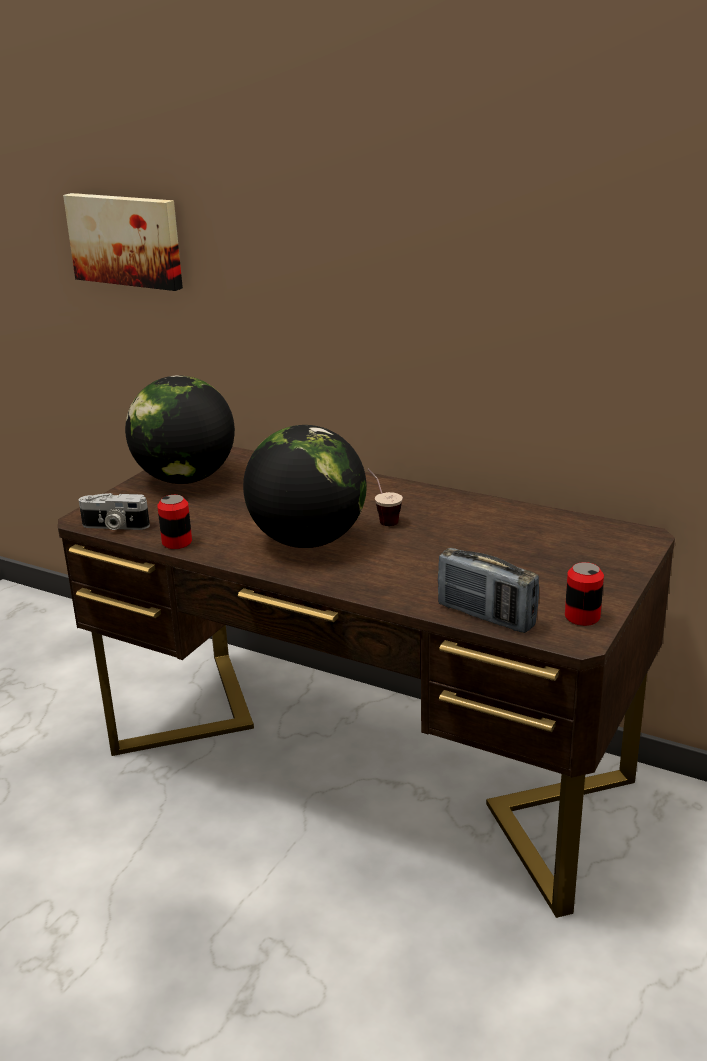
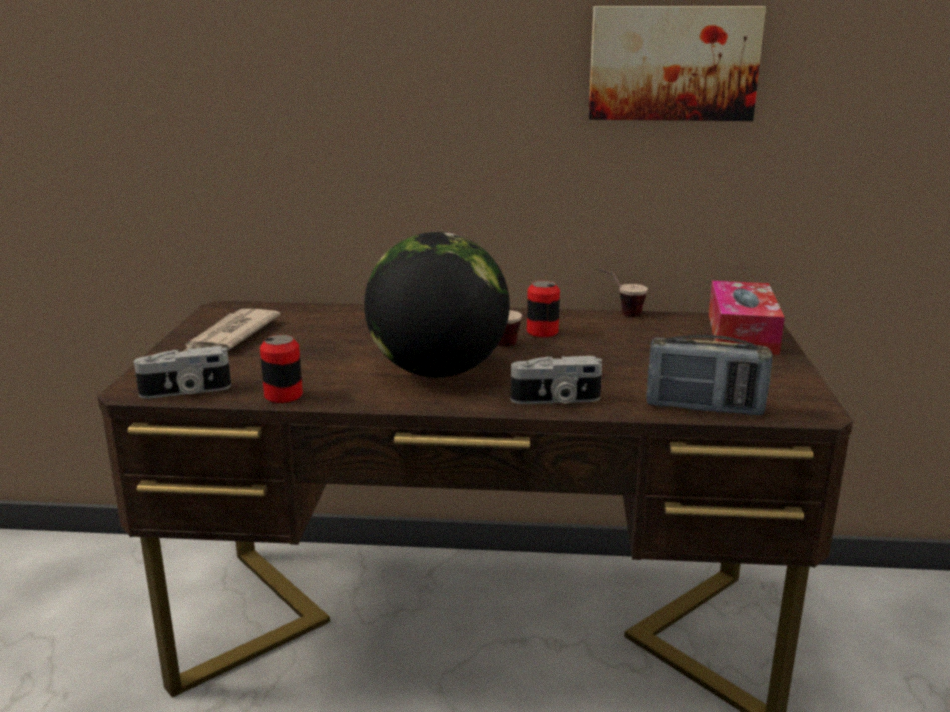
camera: 25 degrees left, 5 degrees down
picture [63,193,183,291] -> picture moved to [588,6,766,121]
globe [125,375,235,484] -> newspaper [184,309,281,351]
can [565,562,604,626] -> can moved to [527,281,560,337]
none -> camera [510,356,602,404]
none -> cup [596,268,648,317]
none -> tissue box [709,281,785,355]

